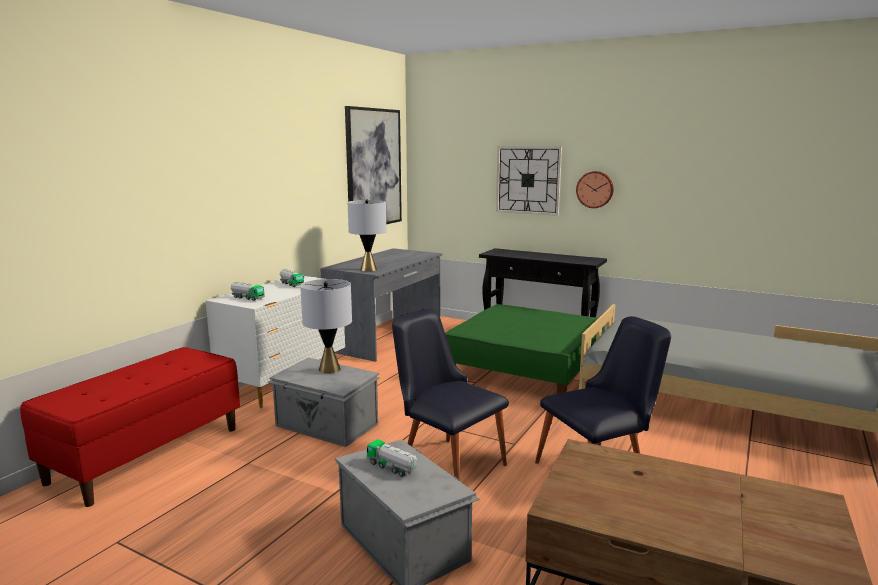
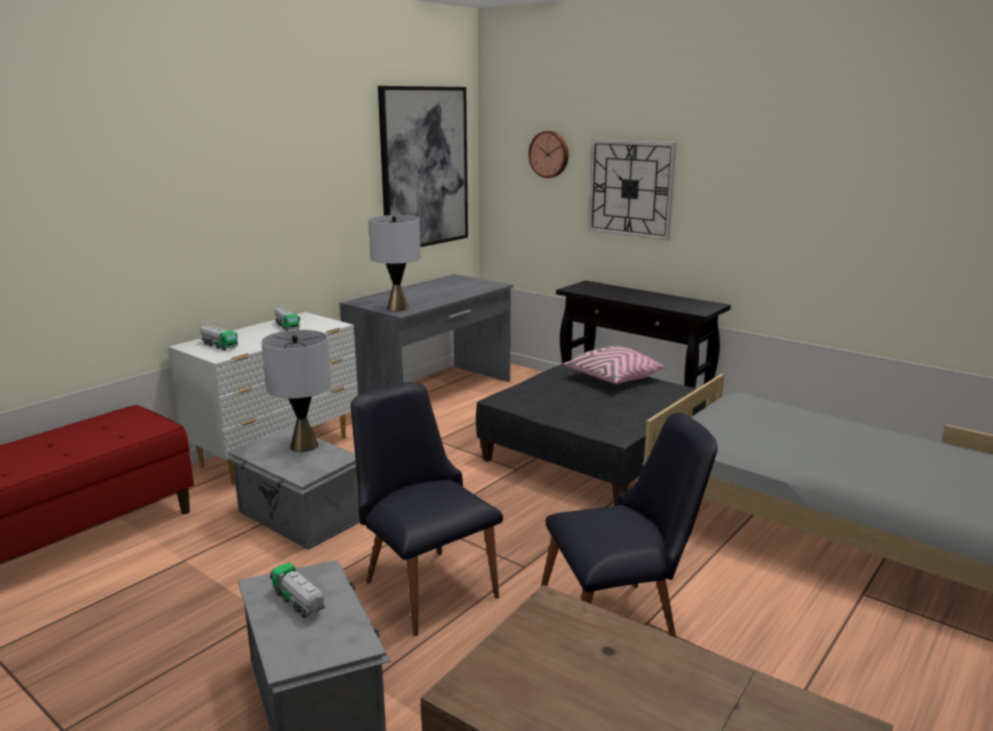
camera: 10 degrees right, 5 degrees up
green ottoman [445,304,605,394] -> grey ottoman [476,364,706,506]
wall clock [576,171,614,208] -> wall clock moved to [528,131,569,178]
none -> pink pillow [563,346,666,384]

